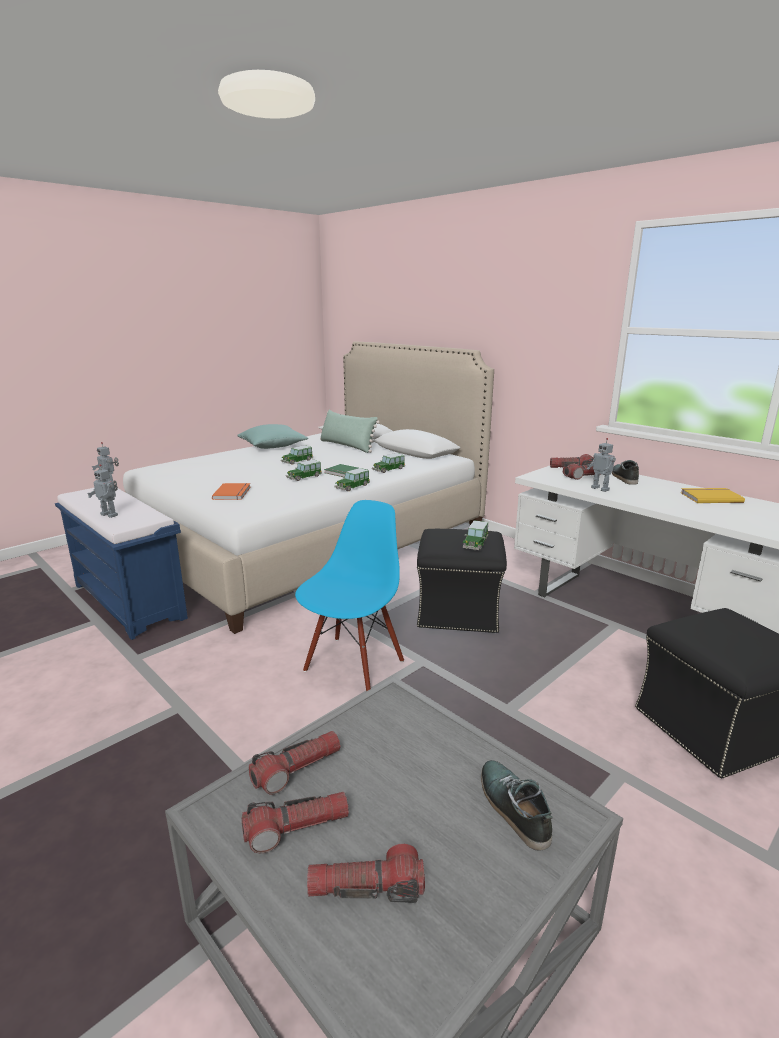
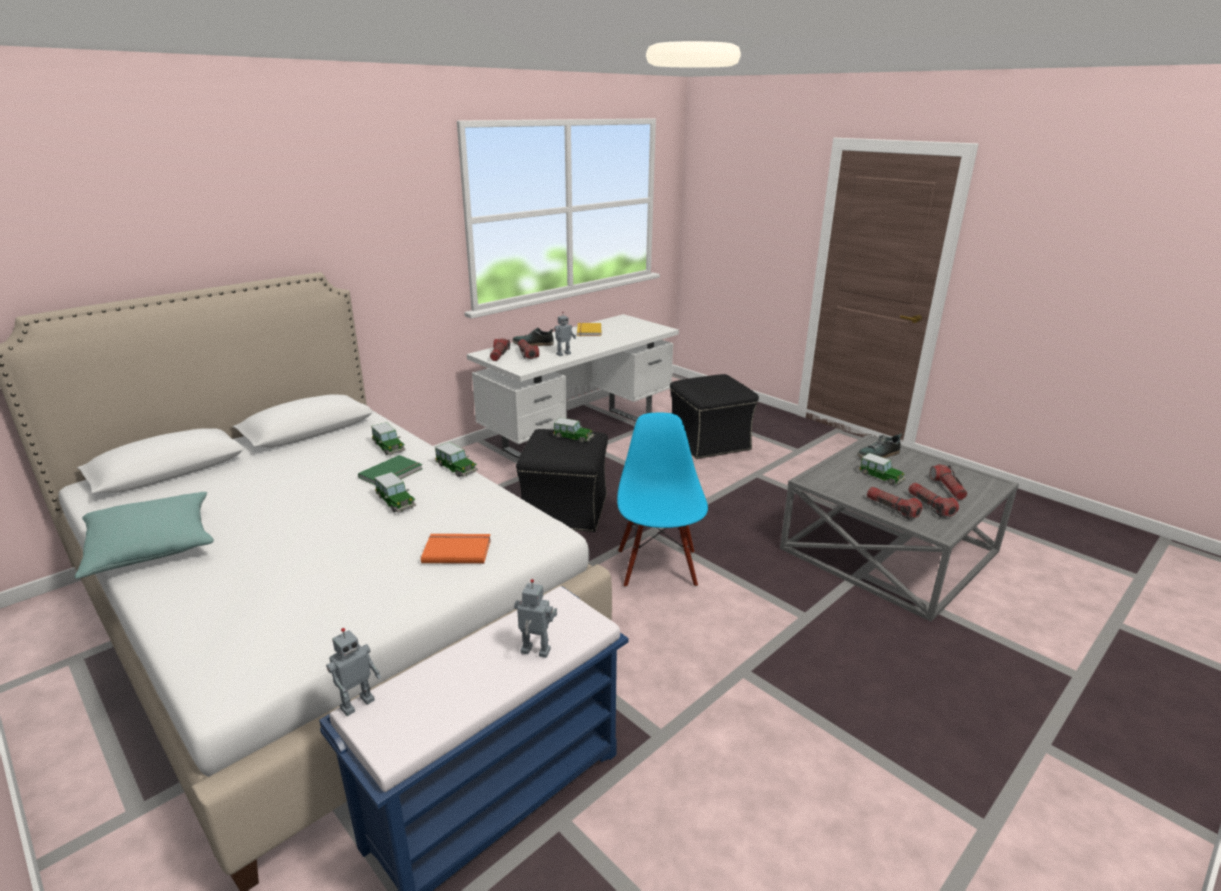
camera: 90 degrees left, 5 degrees up
toy robot [87,464,118,518] -> toy robot turned 105 degrees counterclockwise [514,579,557,658]
toy car [281,445,313,465] -> toy car moved to [858,453,906,485]
blue chair [295,500,404,691] -> blue chair turned 60 degrees clockwise [617,413,708,588]
green pillow [320,410,380,453] -> none

